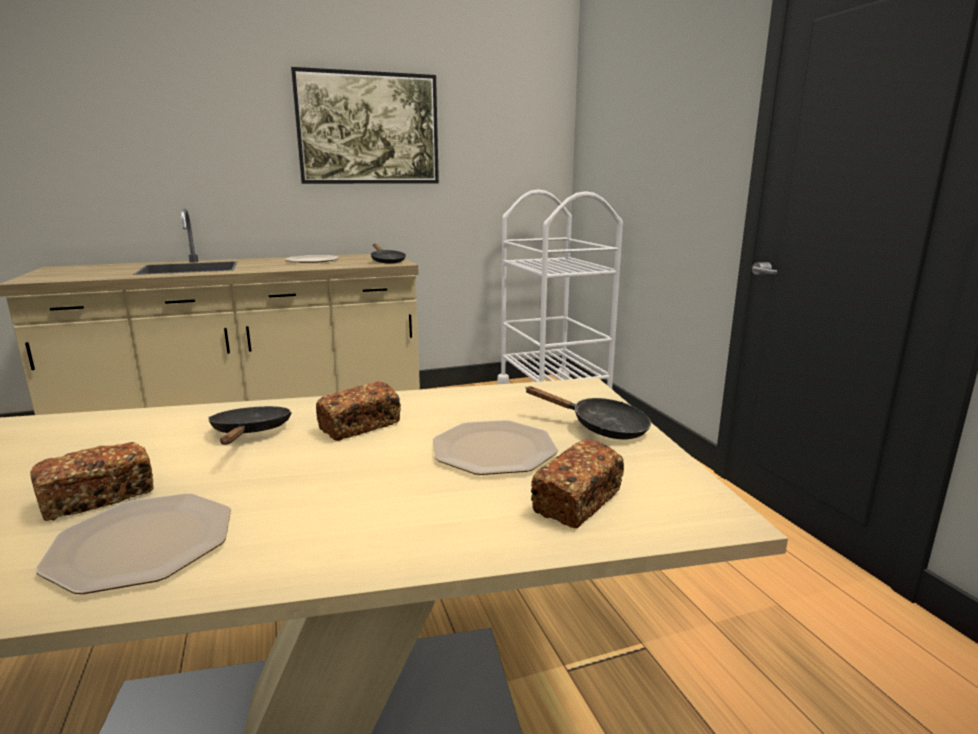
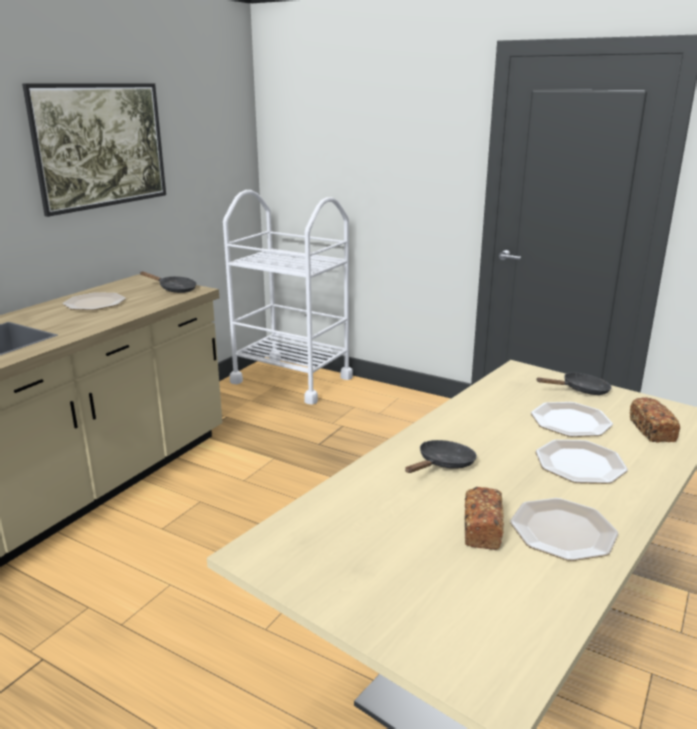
camera: 40 degrees left, 5 degrees up
black frying pan [209,406,292,445] -> black frying pan turned 90 degrees clockwise [405,440,477,473]
bread [316,381,401,441] -> none
none -> plate [535,440,628,484]

